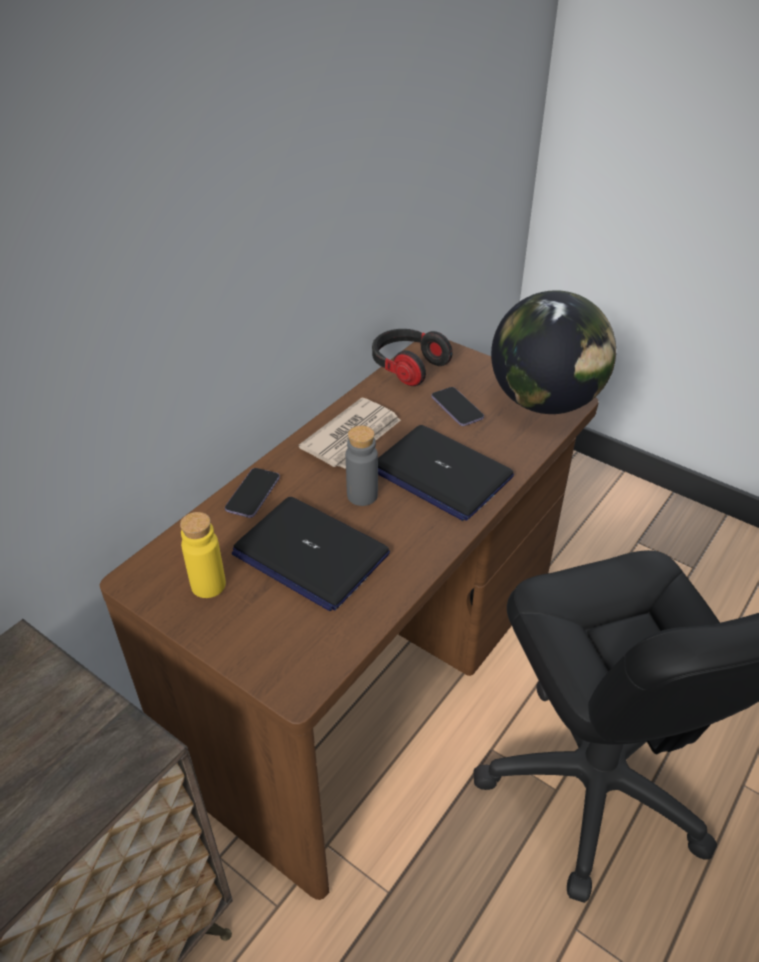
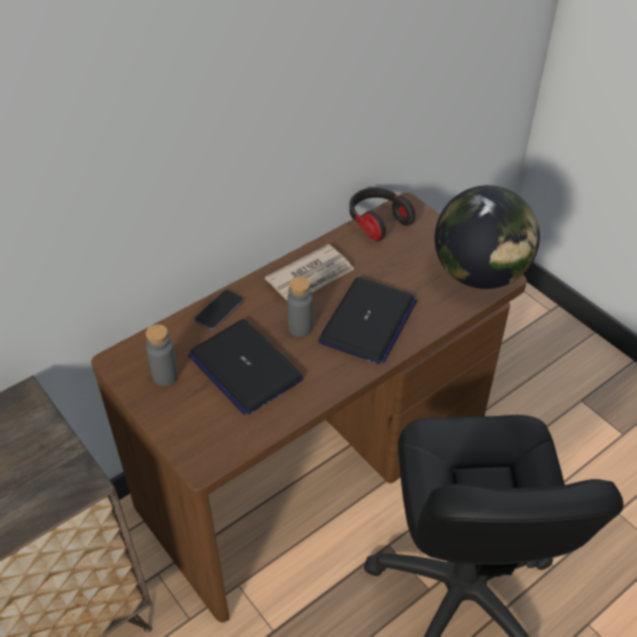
camera: 15 degrees right, 5 degrees up
yellow bottle [180,512,226,598] -> grey bottle [146,324,178,386]
laptop [378,425,514,521] -> laptop turned 120 degrees counterclockwise [318,277,417,364]
phone [431,387,484,426] -> none

